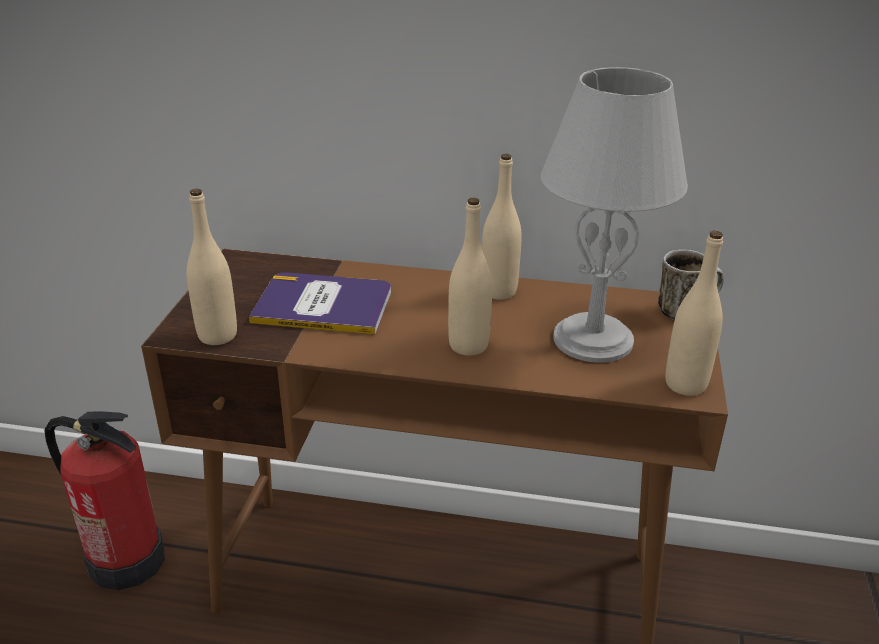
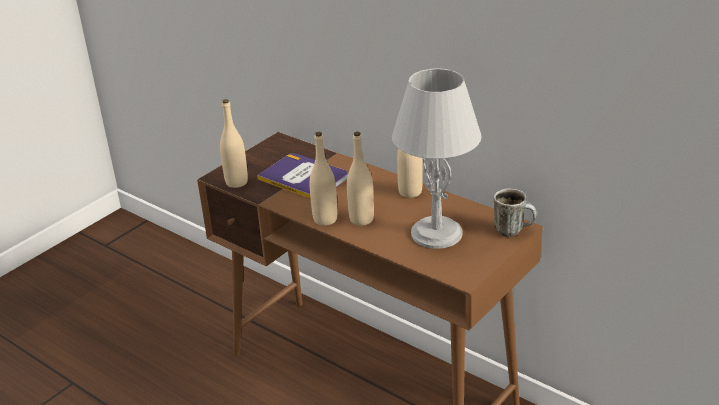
camera: 30 degrees right, 0 degrees up
fire extinguisher [44,411,165,590] -> none
beige bottle [665,231,723,396] -> beige bottle moved to [309,132,337,226]

